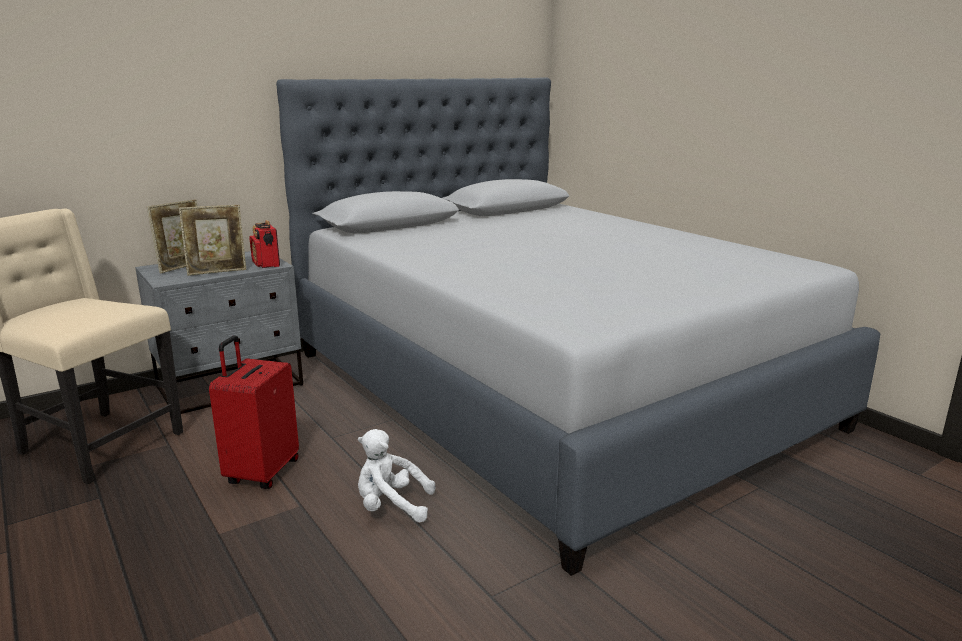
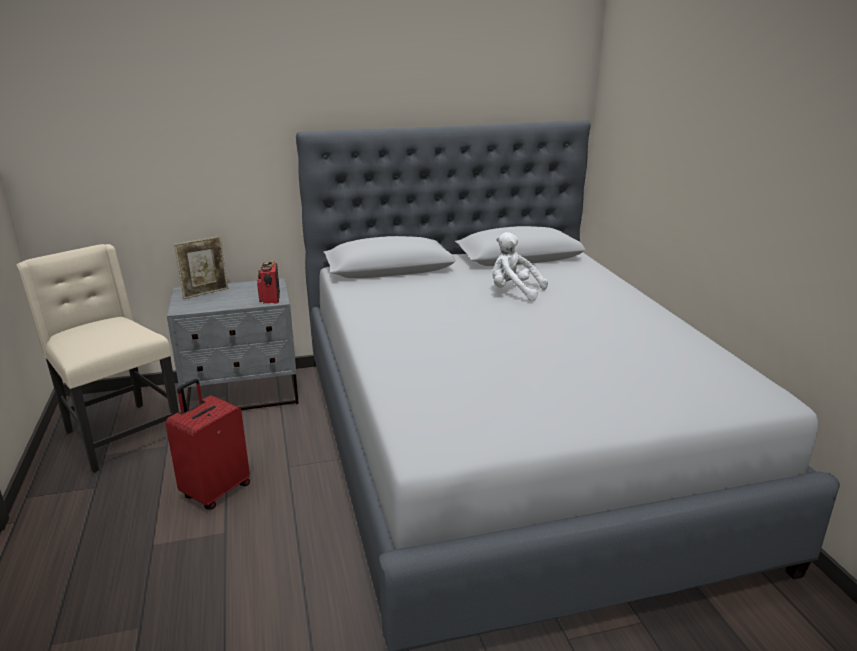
camera: 20 degrees right, 5 degrees up
picture frame [179,205,246,276] -> none
white plush toy [358,429,435,523] -> white plush toy moved to [492,232,548,300]

